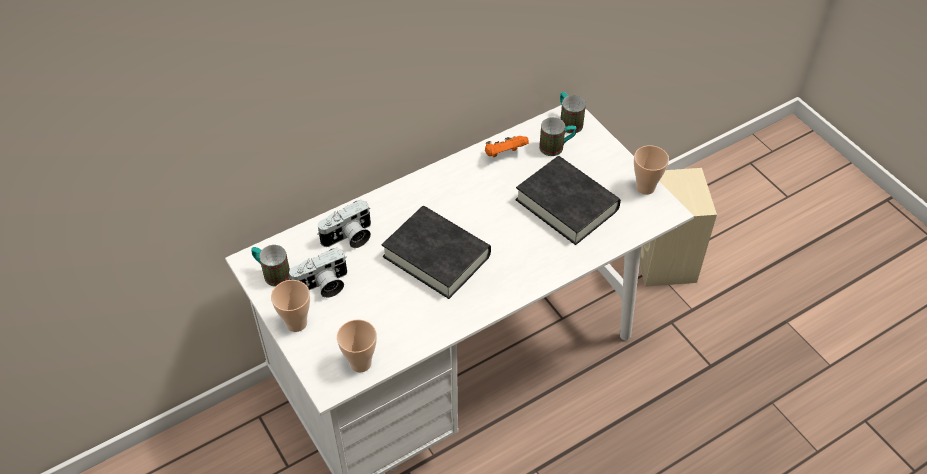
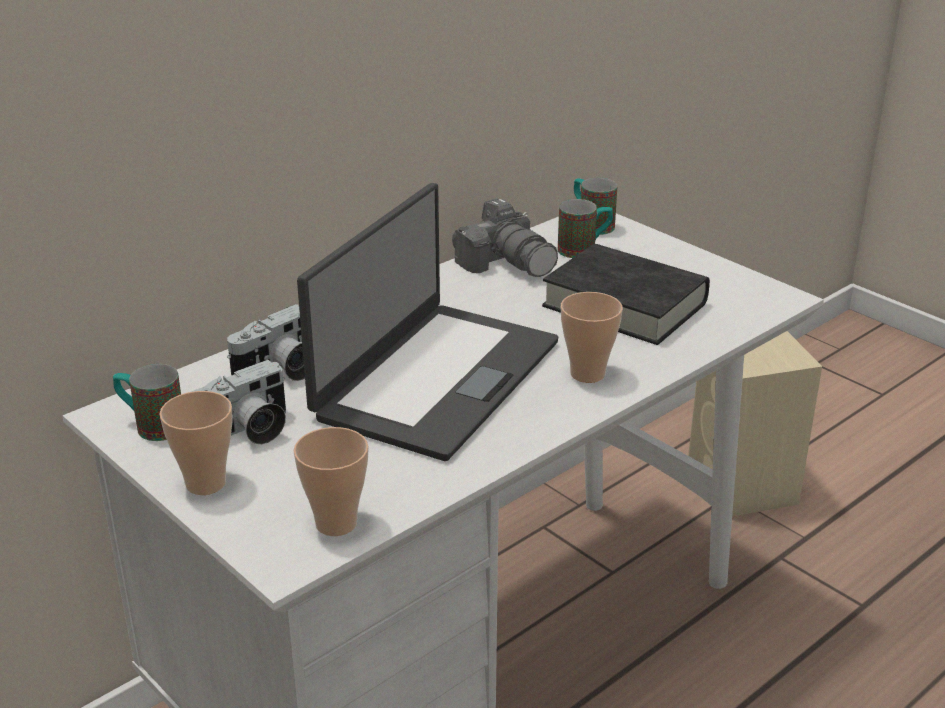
camera: 10 degrees left, 20 degrees down
black book [382,206,491,299] -> laptop [297,183,558,461]
orange game controller [485,136,529,157] -> camera [452,198,558,277]
cup [634,146,669,195] -> cup moved to [561,292,623,383]

